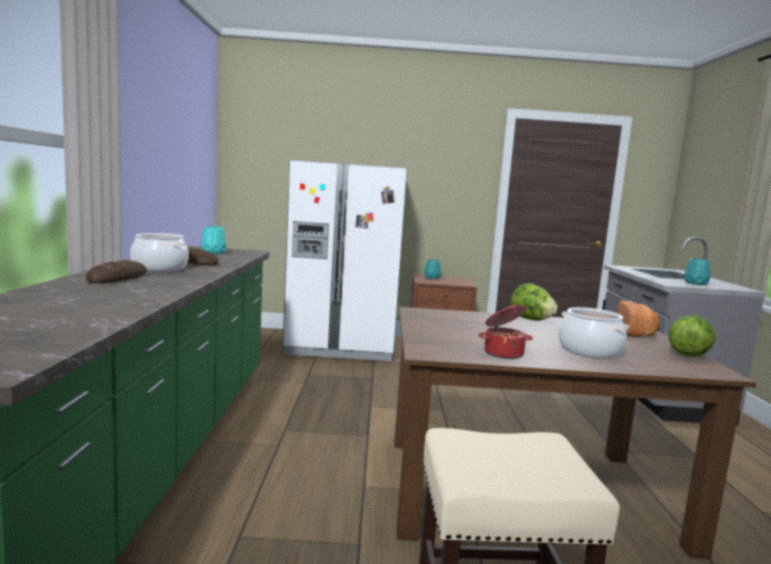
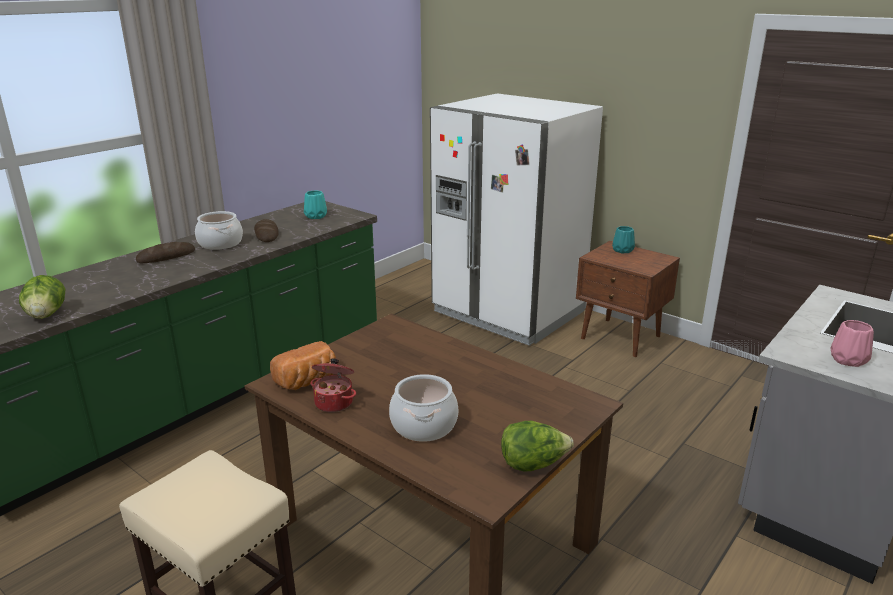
camera: 40 degrees right, 15 degrees up
lettuce [511,283,558,321] -> lettuce moved to [19,275,65,319]
bread [617,301,659,337] -> bread moved to [270,341,336,390]
turquoise vase [684,258,711,285] -> pink vase [831,320,874,367]

